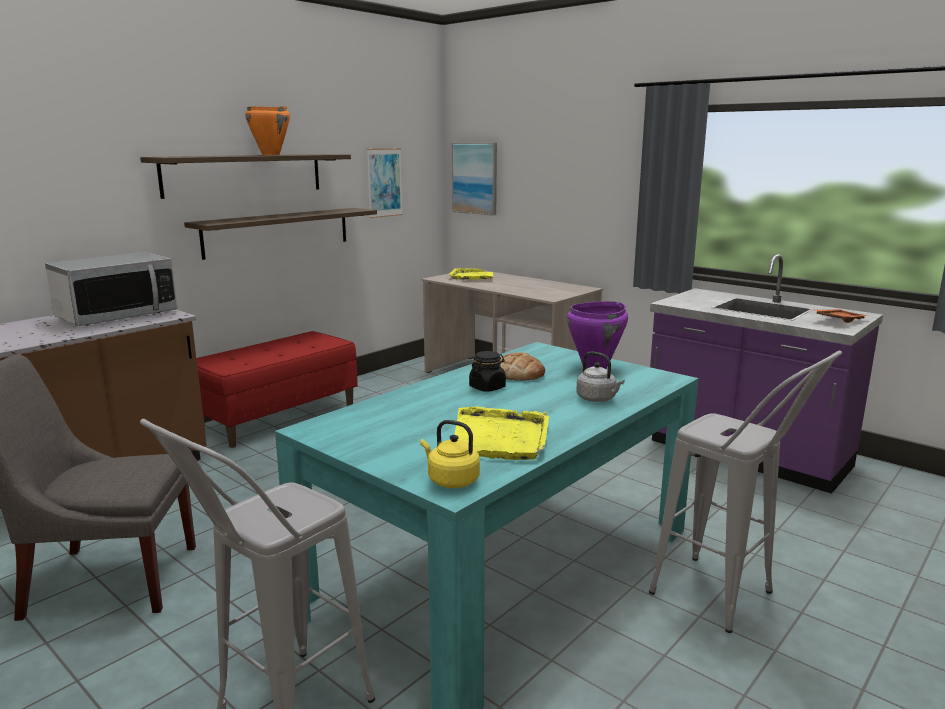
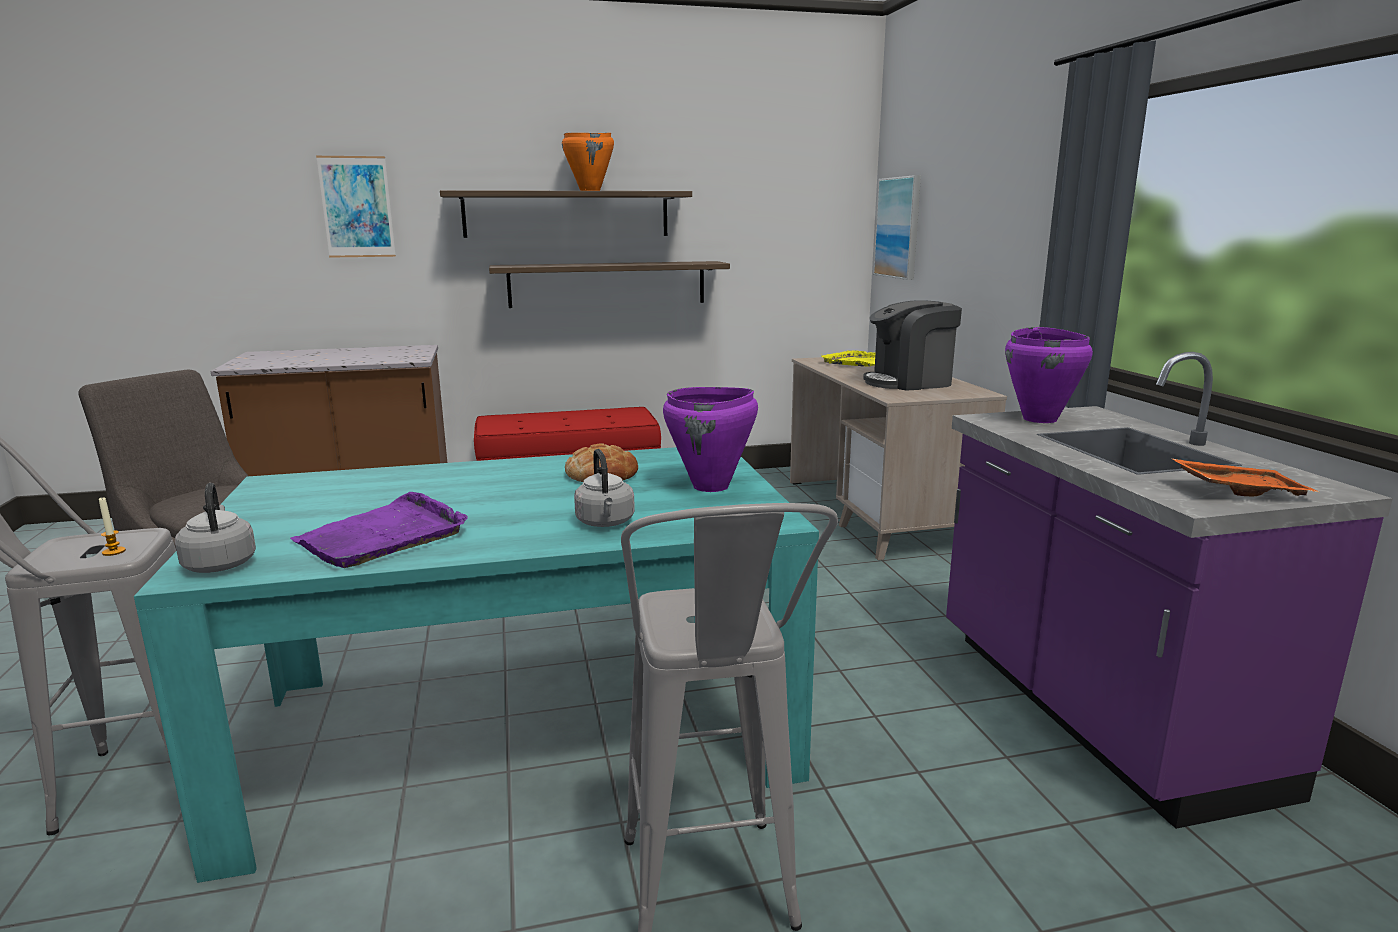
camera: 35 degrees right, 0 degrees up
microwave [45,252,178,326] -> none
picture [367,148,403,218] -> picture moved to [316,156,396,258]
yellow kettle [420,420,480,488] -> grey kettle [175,483,256,573]
yellow tray [455,406,549,460] -> purple tray [290,492,468,568]
black jar [469,351,506,392] -> none
none -> candle [99,498,126,556]
none -> coffee machine [863,300,962,391]
none -> purple cooking pot [1005,327,1093,423]

